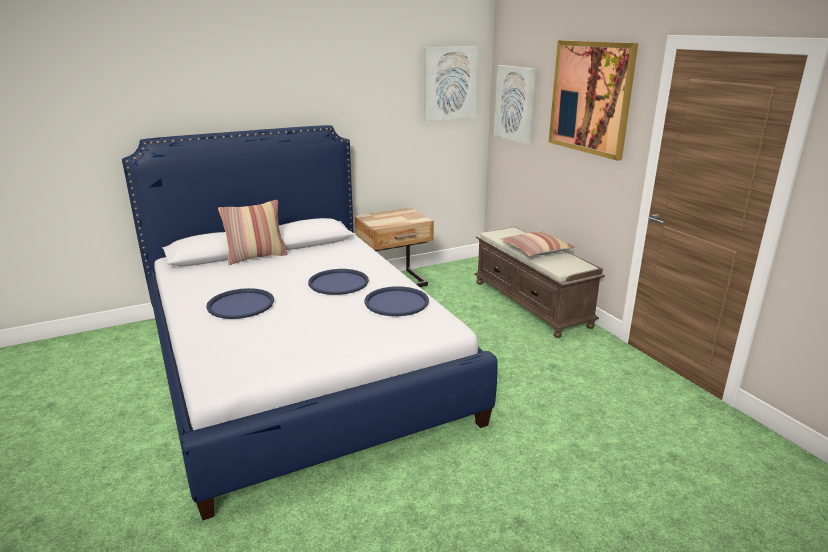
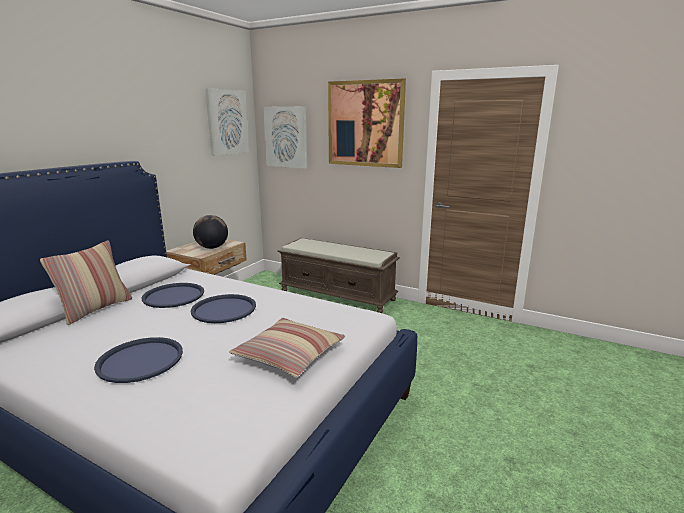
camera: 35 degrees left, 5 degrees down
blue tray [365,286,429,316] -> blue tray moved to [141,283,204,308]
pillow [501,231,575,256] -> pillow moved to [229,318,345,378]
none -> globe [193,215,228,249]

